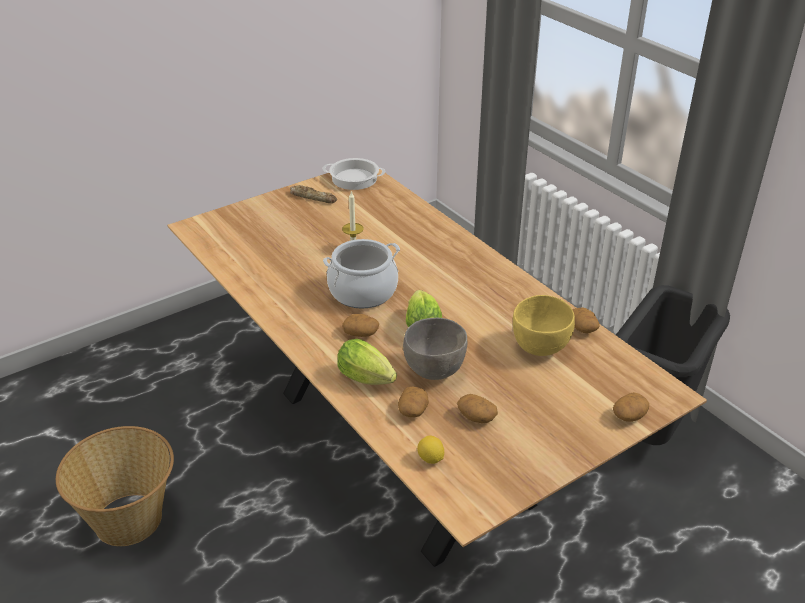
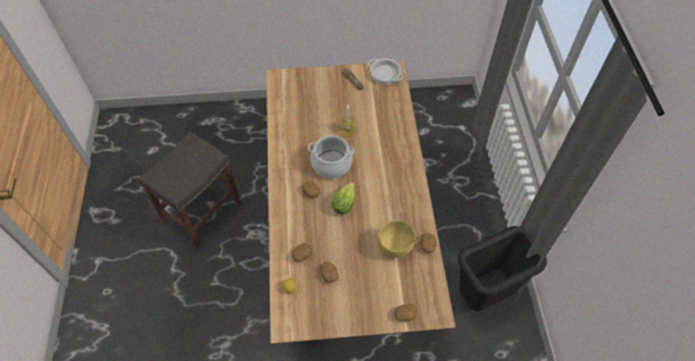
camera: 30 degrees right, 20 degrees up
basket [56,426,174,546] -> grey stool [138,132,241,249]
lettuce [337,339,397,385] -> none
grey bowl [403,318,467,380] -> none

